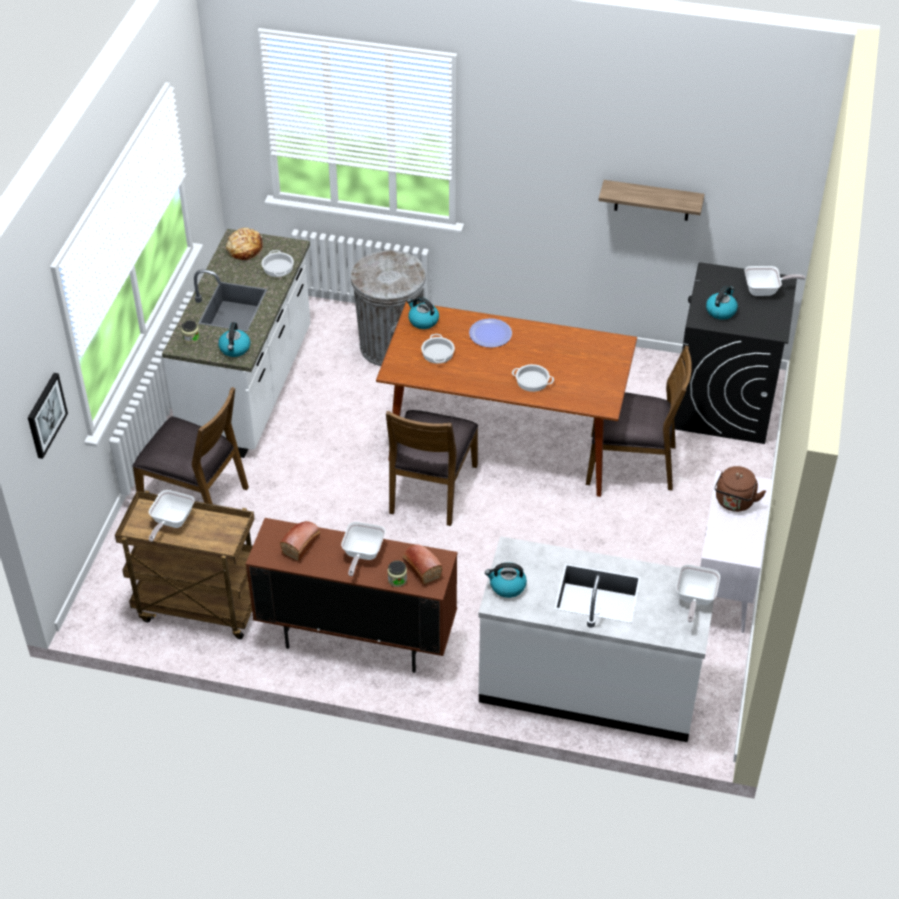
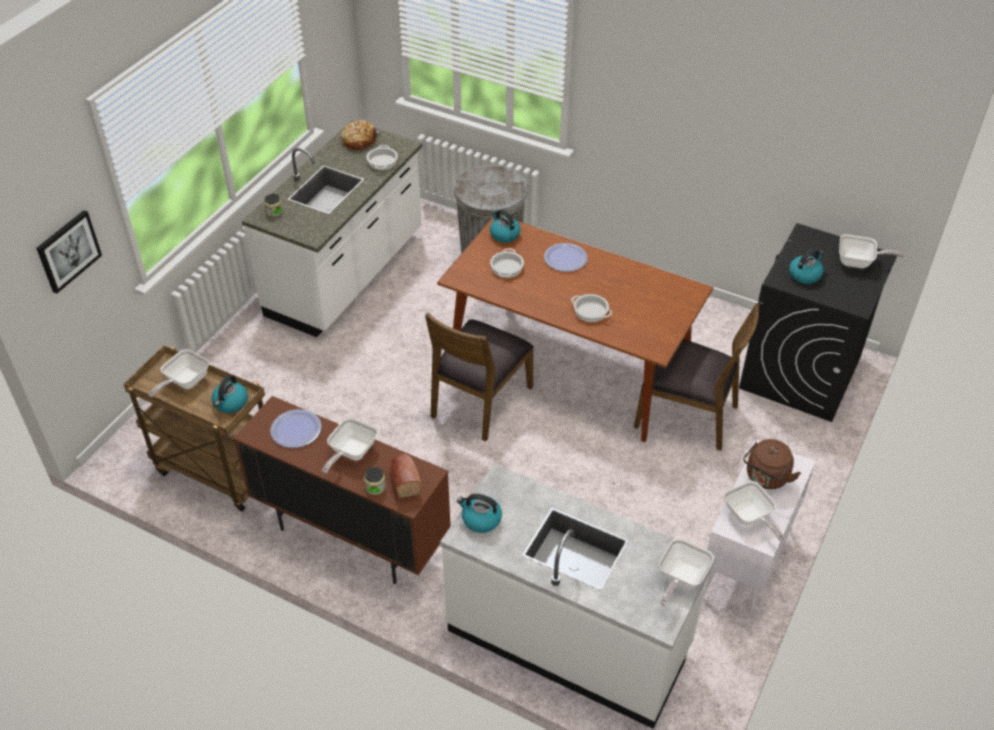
camera: 15 degrees right, 0 degrees up
brown chair [132,387,249,504] -> none
kettle [218,322,250,357] -> kettle moved to [211,375,248,413]
bread [280,521,320,561] -> plate [270,409,322,448]
shelf [599,180,705,221] -> none
none -> frying pan [724,481,784,541]

